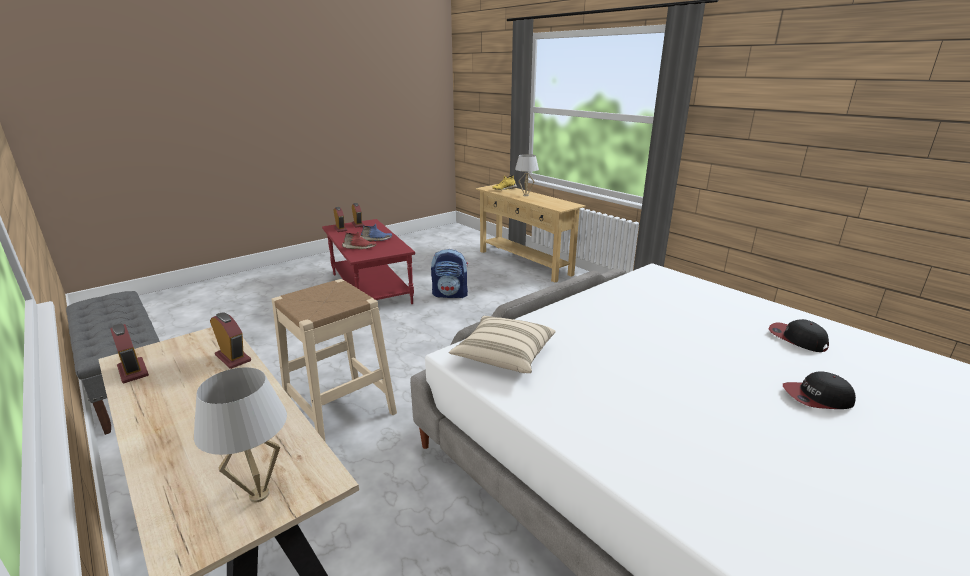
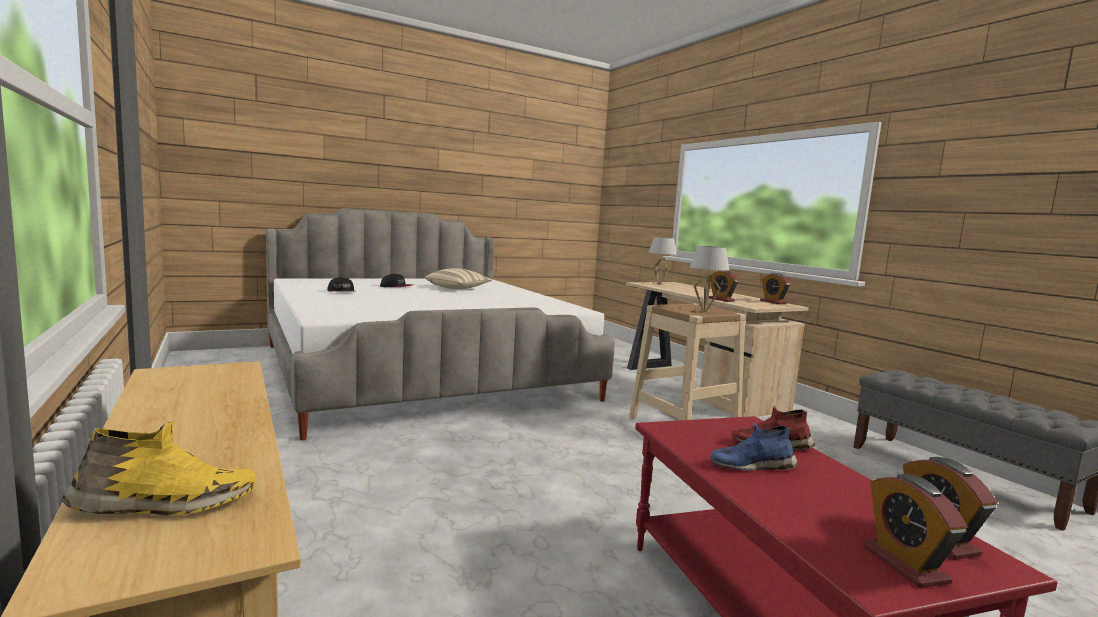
camera: 170 degrees left, 15 degrees down
backpack [431,249,468,298] -> none
beige pillow [449,316,556,373] -> beige pillow moved to [424,268,492,289]
white table lamp [515,154,539,196] -> white table lamp moved to [690,246,729,312]

